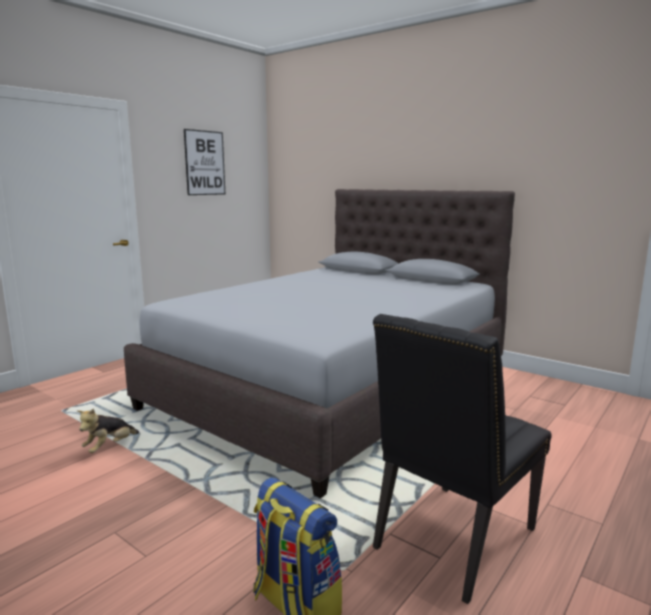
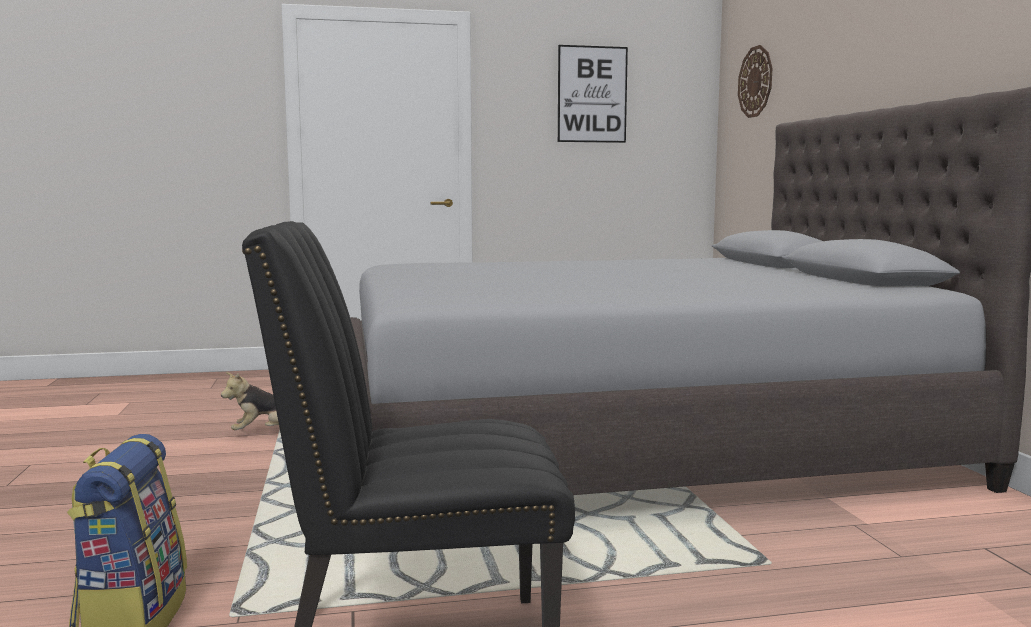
camera: 40 degrees right, 5 degrees down
none -> wall clock [738,45,772,118]

